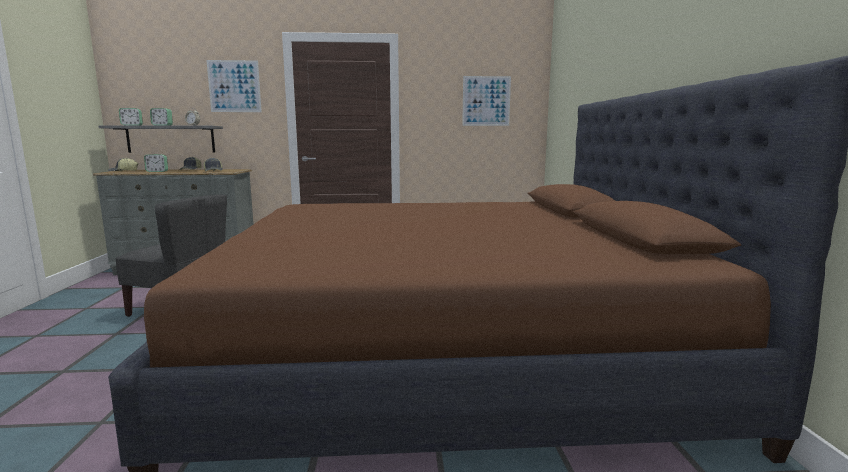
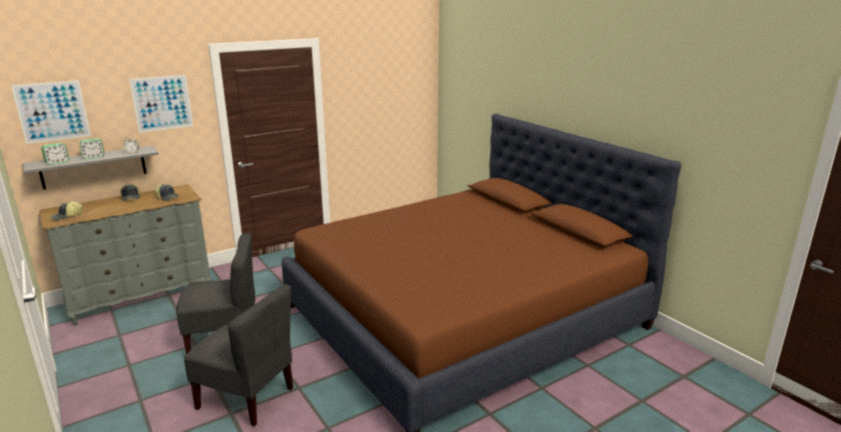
camera: 30 degrees left, 10 degrees up
alarm clock [144,154,168,172] -> none
picture [462,76,511,126] -> picture moved to [11,80,91,144]
none -> grey chair [184,284,293,426]

